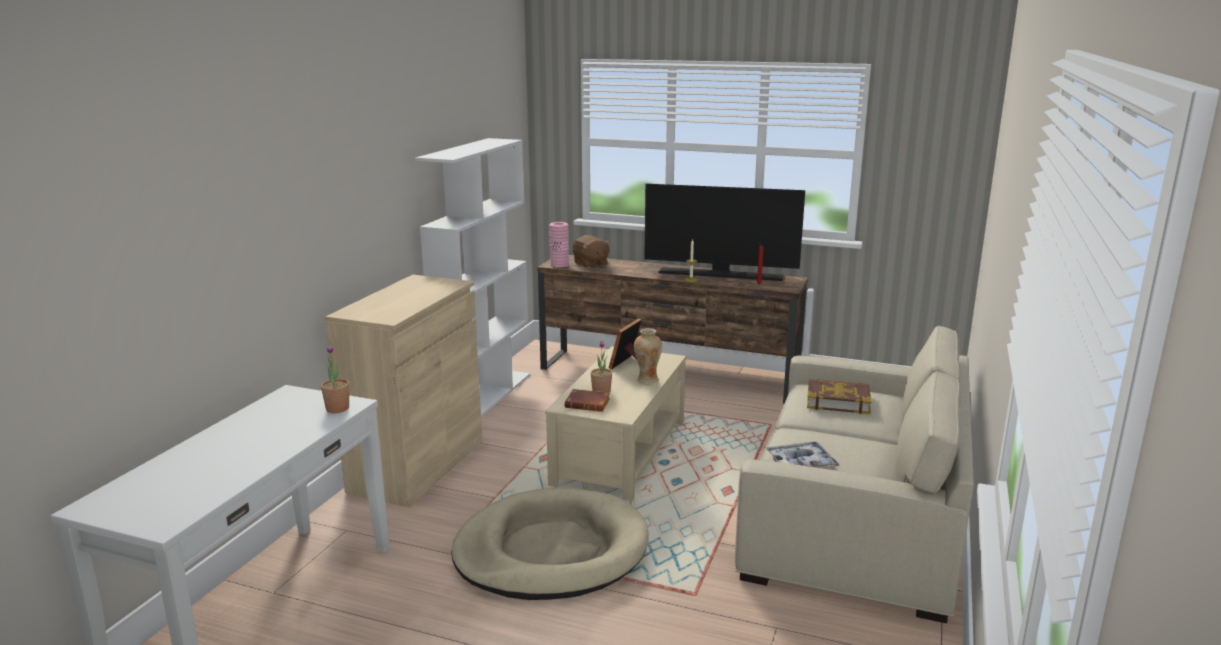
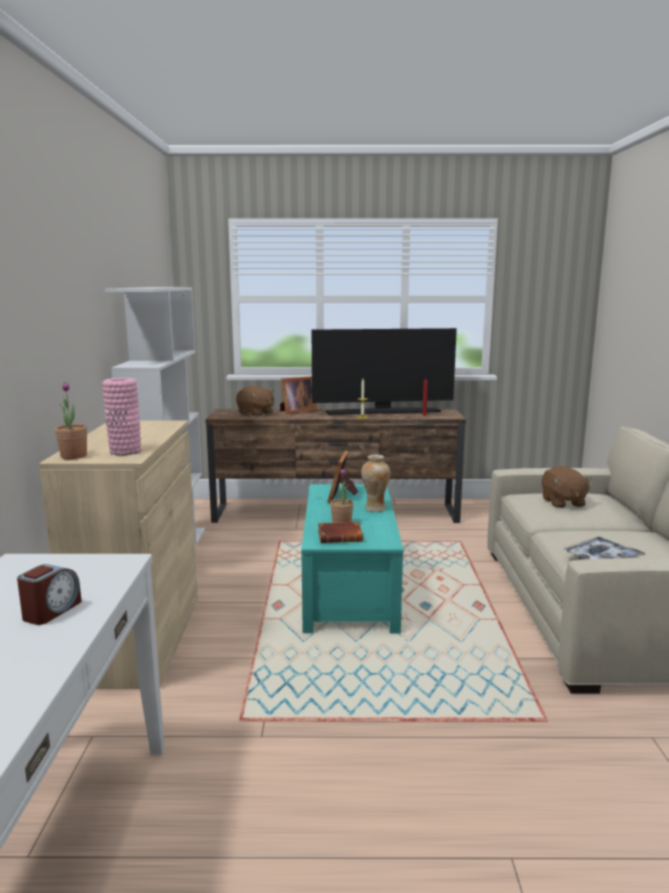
camera: 20 degrees left, 5 degrees down
potted plant [321,344,349,413] -> potted plant moved to [55,382,87,459]
beige dog bed [452,488,649,600] -> none
beige coffee table [545,346,686,501] -> turquoise coffee table [301,484,403,633]
pink vase [549,222,569,268] -> pink vase moved to [102,378,141,455]
book [807,379,872,414] -> brown plush toy [542,466,592,508]
none -> alarm clock [17,564,82,625]
none -> picture frame [280,376,318,414]

